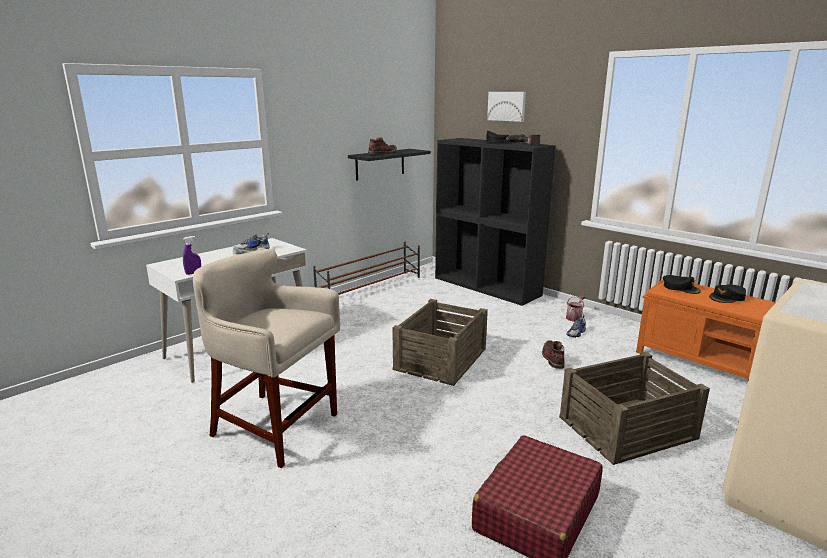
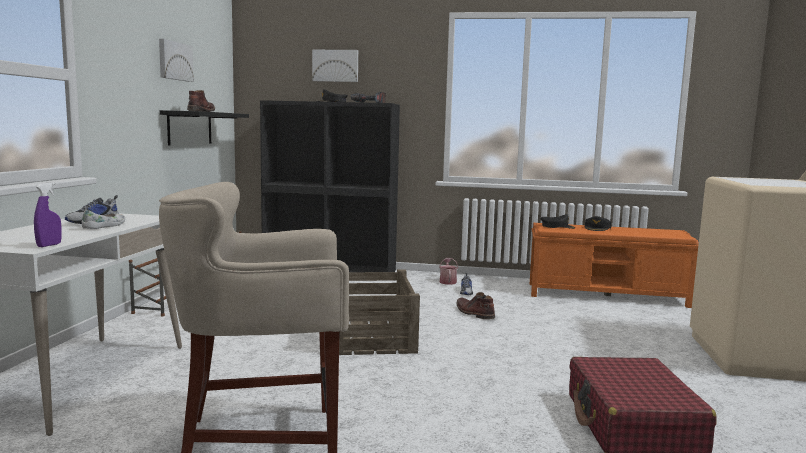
camera: 35 degrees left, 10 degrees down
crate [559,352,710,465] -> none
none -> picture [159,39,194,82]

